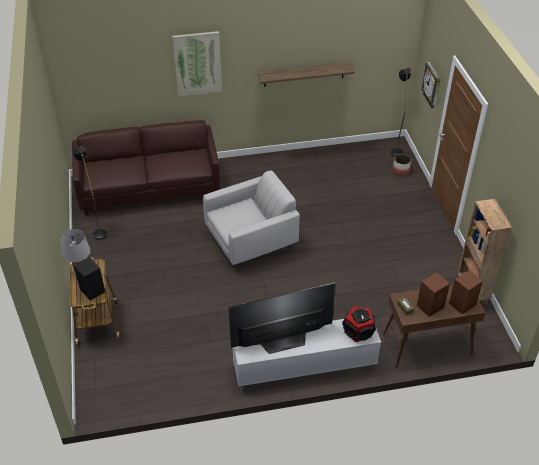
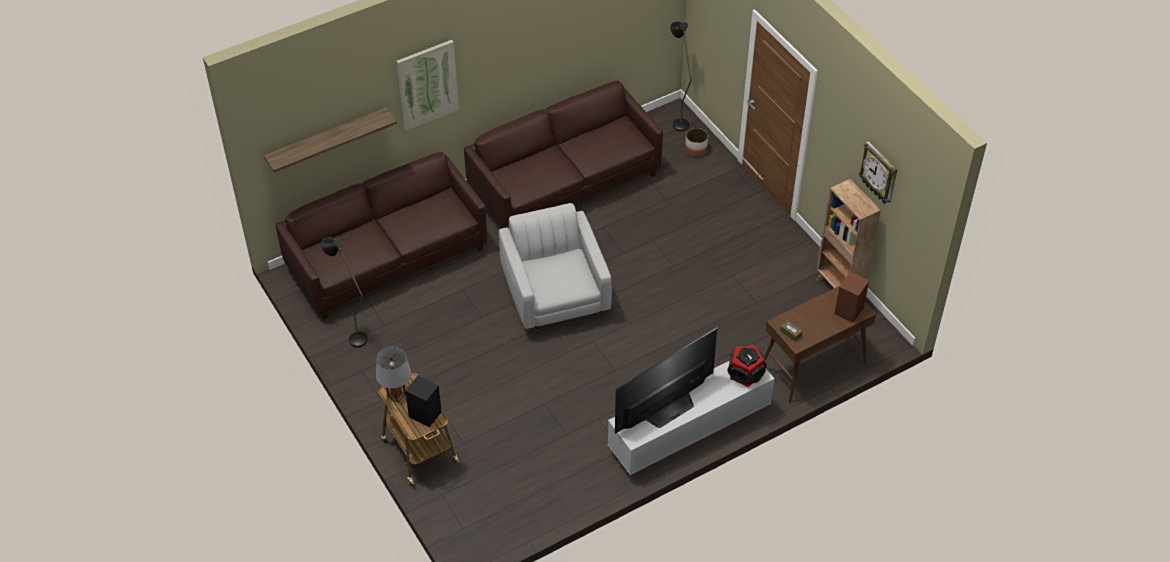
camera: 20 degrees left, 5 degrees up
white armchair [203,171,300,266] -> white armchair turned 60 degrees counterclockwise [499,203,612,332]
shelf [258,63,355,87] -> shelf moved to [264,107,397,173]
brown speaker [417,273,450,317] -> none
wall clock [421,62,440,108] -> wall clock moved to [859,141,897,204]
none -> brown sofa [464,81,663,228]

